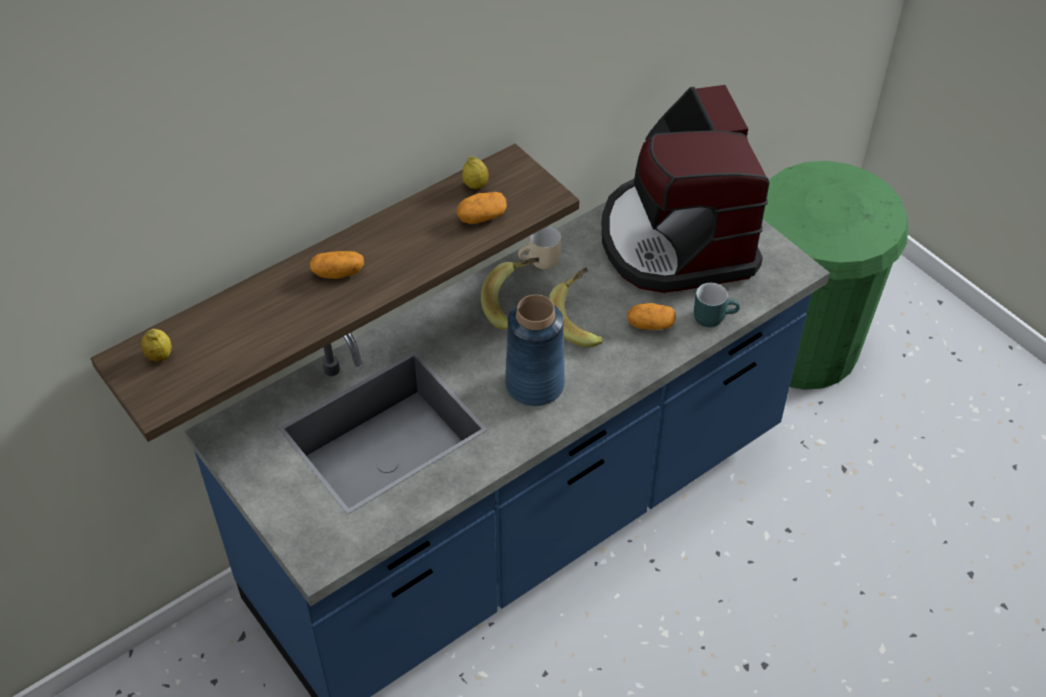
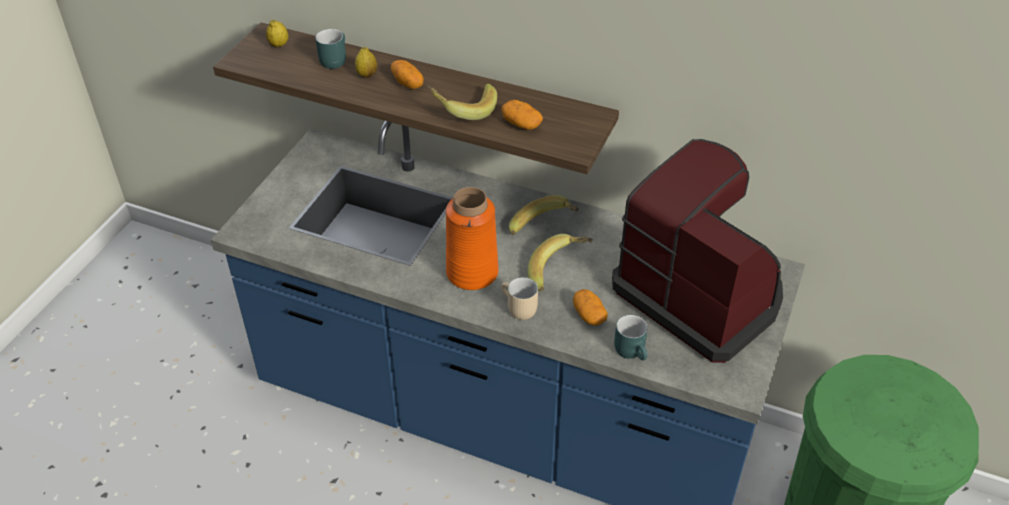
camera: 60 degrees right, 5 degrees down
lemon [462,156,489,189] -> lemon moved to [355,47,377,78]
blue vase [505,295,565,406] -> orange vase [446,187,498,290]
beige mug [518,226,561,269] -> beige mug moved to [501,277,538,320]
coffee machine [602,85,769,293] -> coffee machine turned 90 degrees clockwise [612,139,783,363]
none -> turquoise mug [315,29,346,69]
none -> banana [427,84,497,120]

